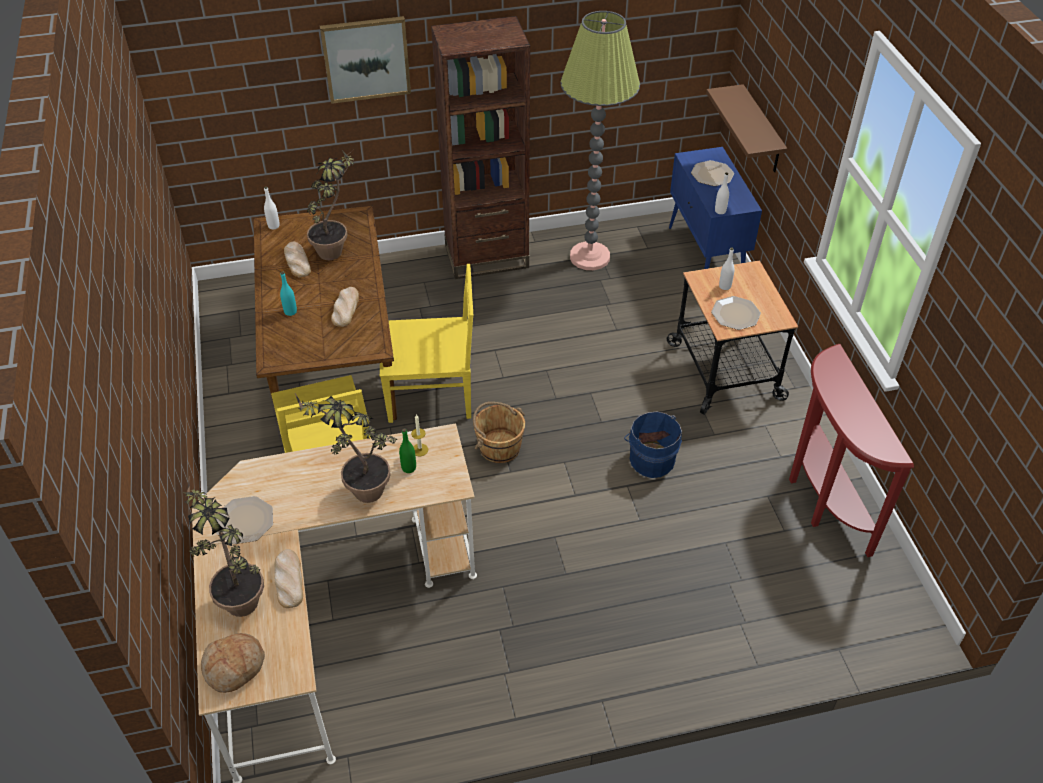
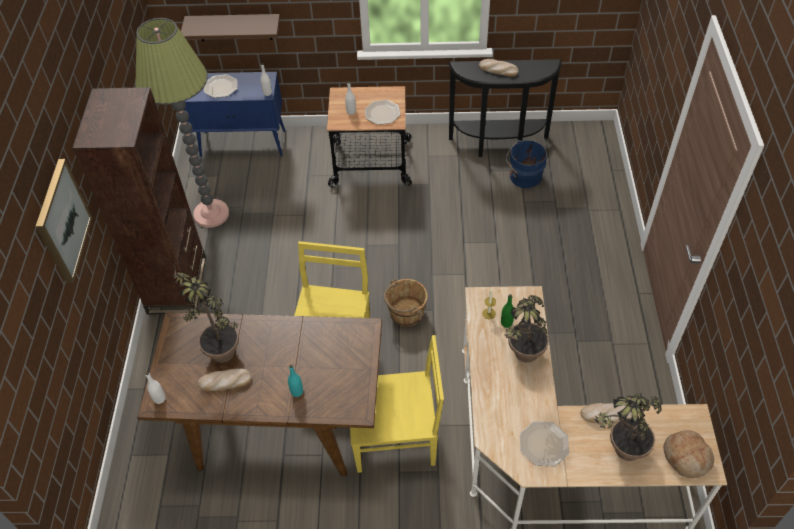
camera: 75 degrees left, 5 degrees up
bread [331,287,359,327] -> bread moved to [479,59,519,77]
blue bucket [624,411,682,478] -> blue bucket moved to [506,140,547,188]
red console table [789,344,914,557] -> black console table [448,59,562,157]

